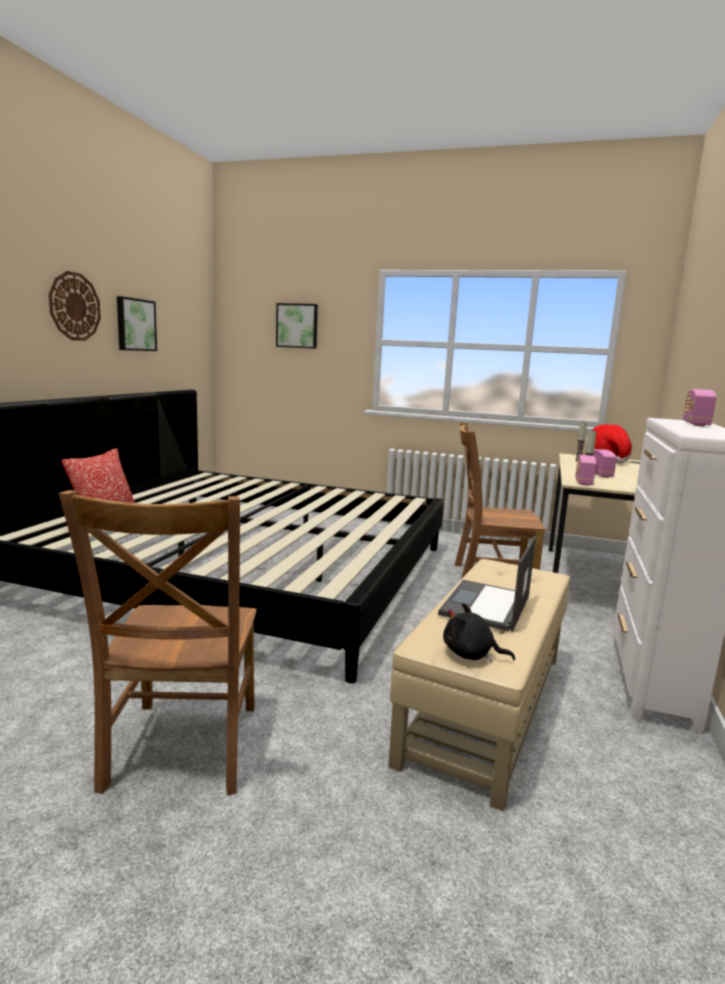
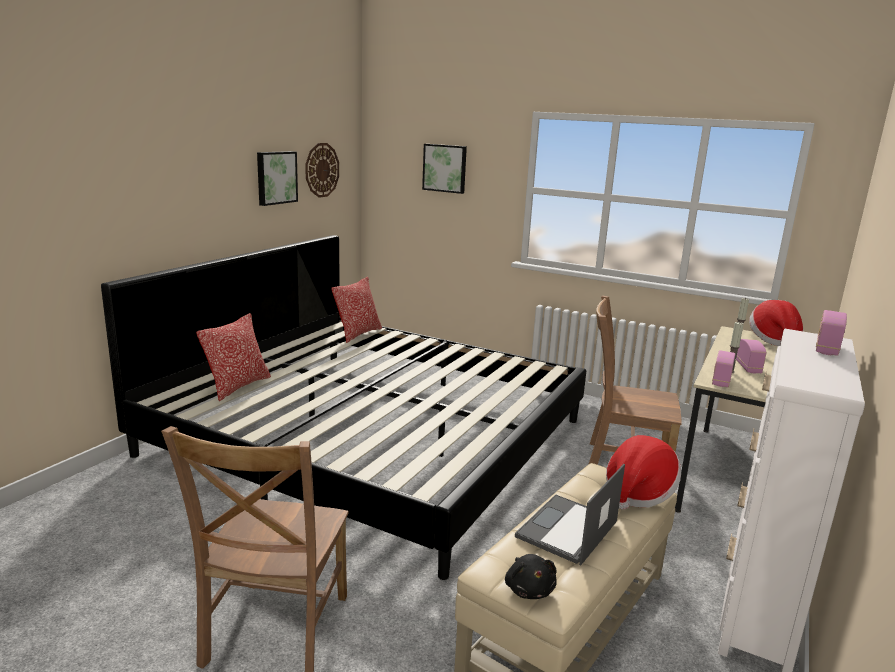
camera: 10 degrees right, 5 degrees up
wall clock [49,271,101,341] -> wall clock moved to [305,143,339,198]
black plush toy [443,603,515,662] -> black plush toy turned 135 degrees counterclockwise [505,554,557,599]
none -> pillow [331,277,382,343]
none -> hat [606,435,681,510]

